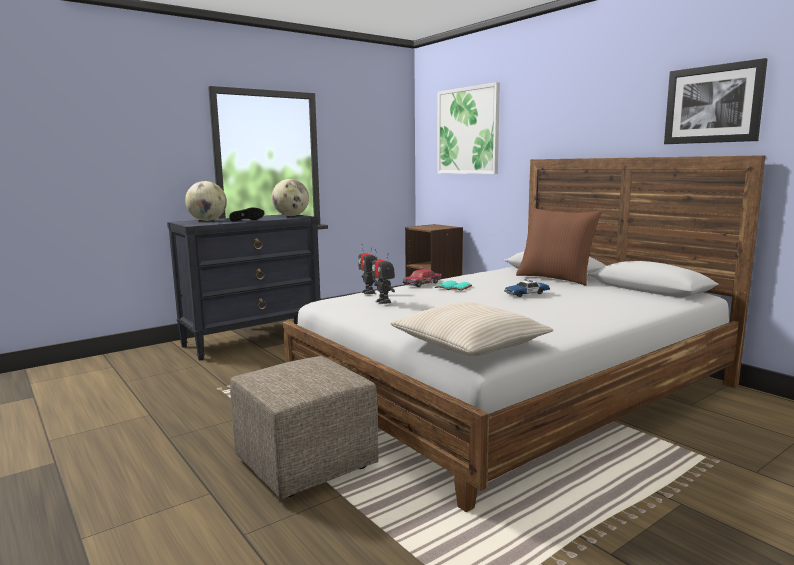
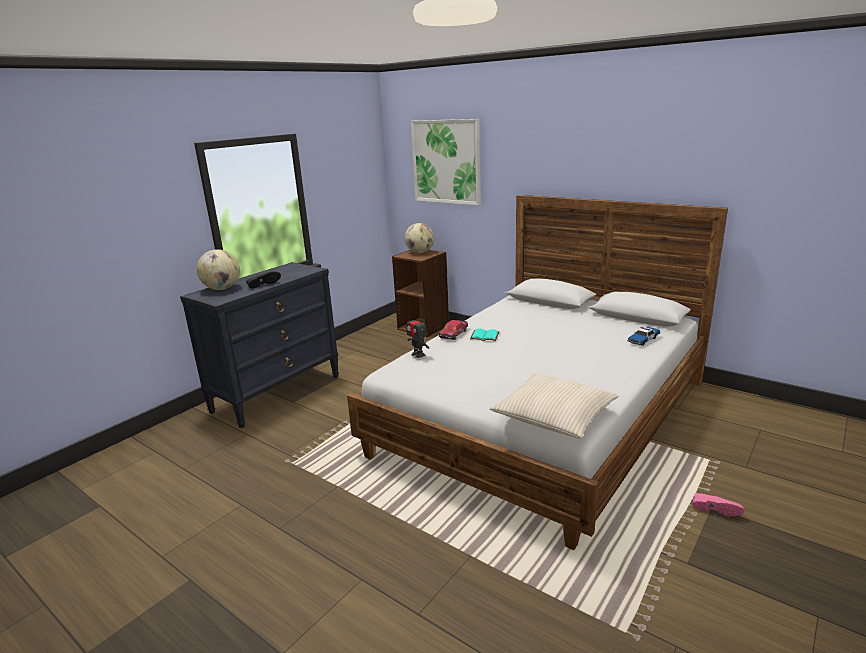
camera: 15 degrees left, 10 degrees up
beige ottoman [230,356,379,499] -> none
globe [272,179,309,216] -> globe moved to [405,223,434,253]
toy robot [372,249,395,304] -> none
toy car [504,279,550,297] -> toy car moved to [627,327,660,346]
brown pillow [516,208,602,285] -> none
picture [664,58,768,144] -> none
none -> pink shoe [692,493,745,517]

